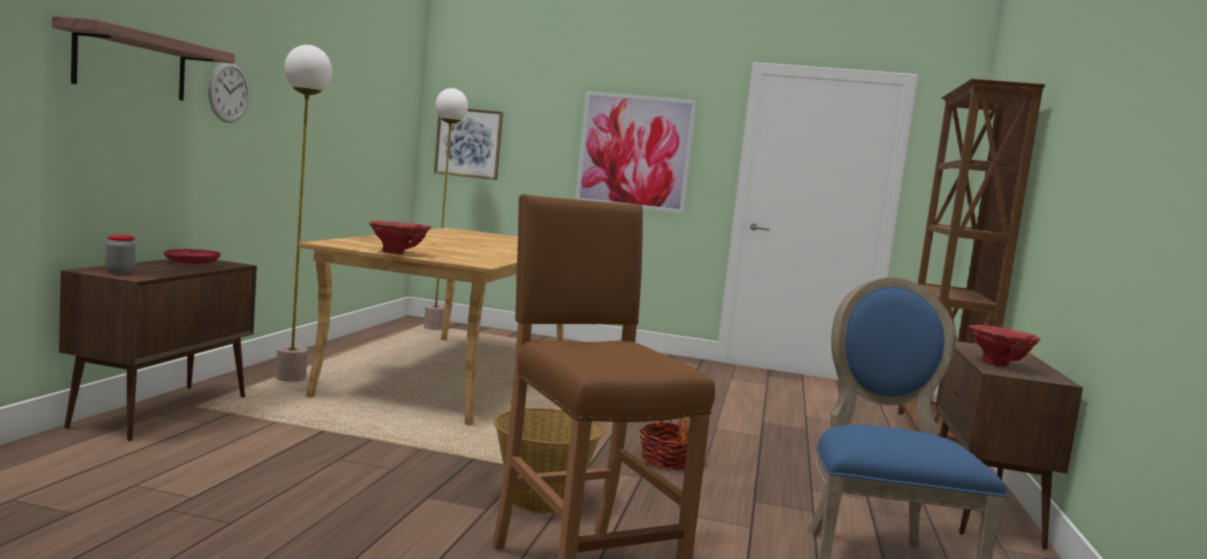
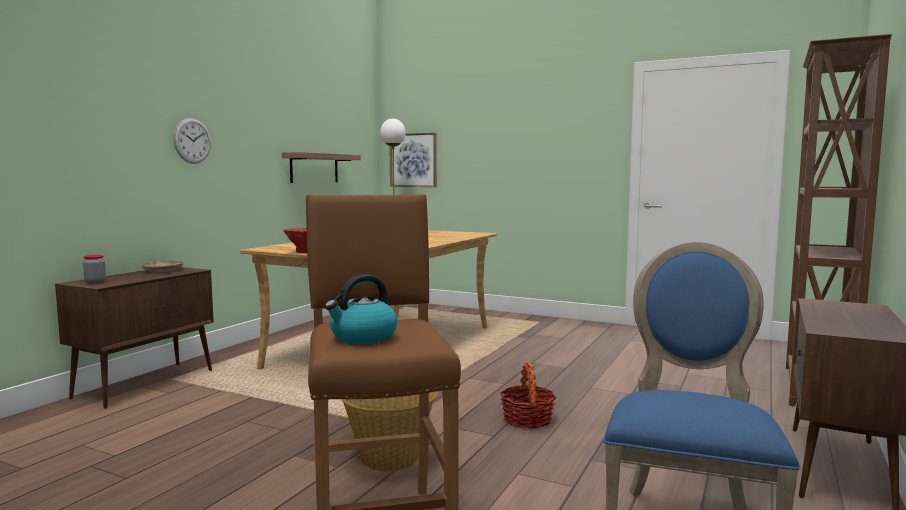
camera: 15 degrees right, 0 degrees up
shelf [52,16,235,101] -> shelf moved to [282,152,361,183]
red plate [164,249,221,264] -> beige plate [142,261,184,272]
floor lamp [276,45,332,382] -> none
picture [575,91,697,214] -> none
red vase [969,325,1041,367] -> none
none -> kettle [325,274,397,344]

